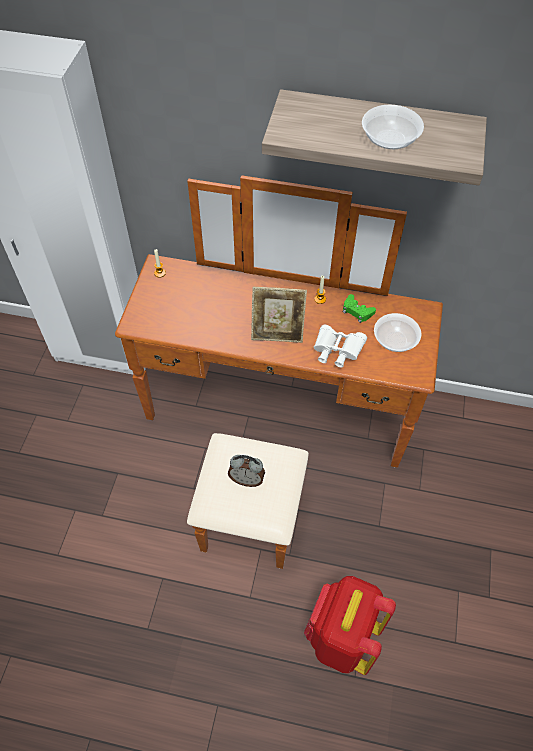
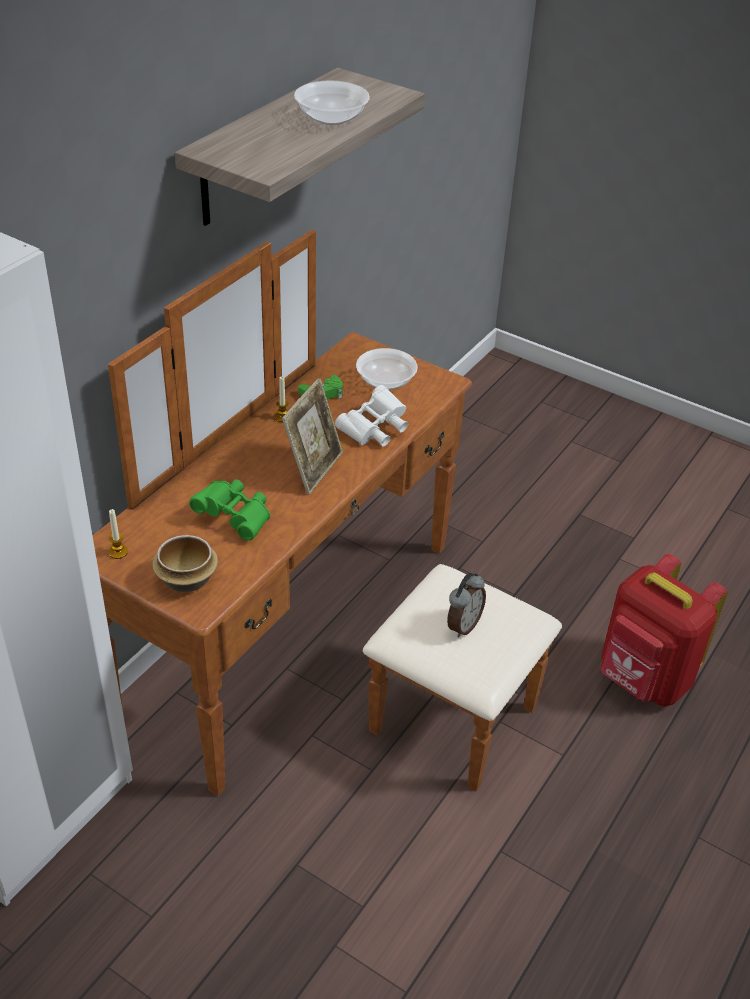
camera: 70 degrees left, 15 degrees down
none -> bowl [152,535,218,592]
none -> green binoculars [189,479,270,541]

